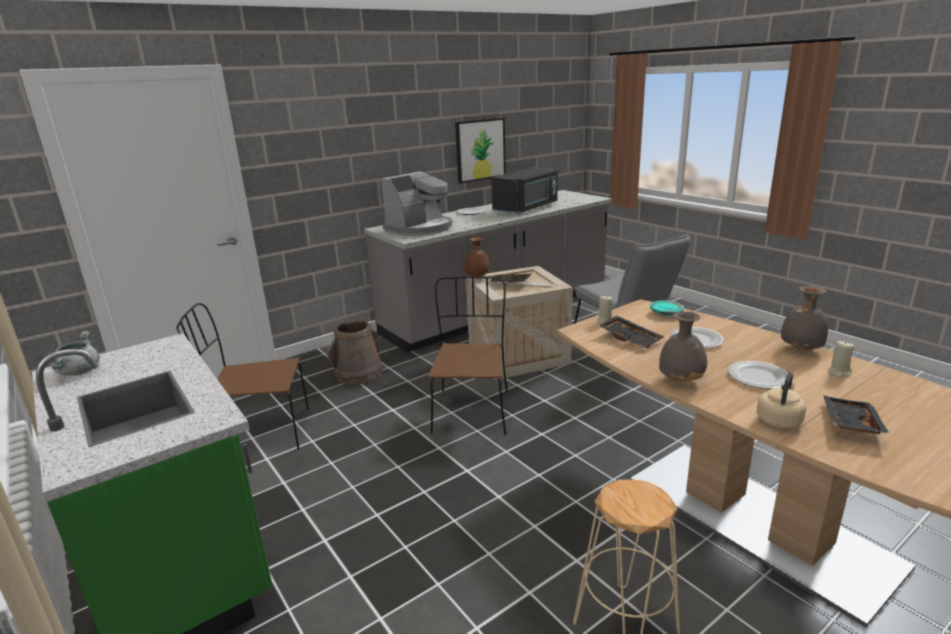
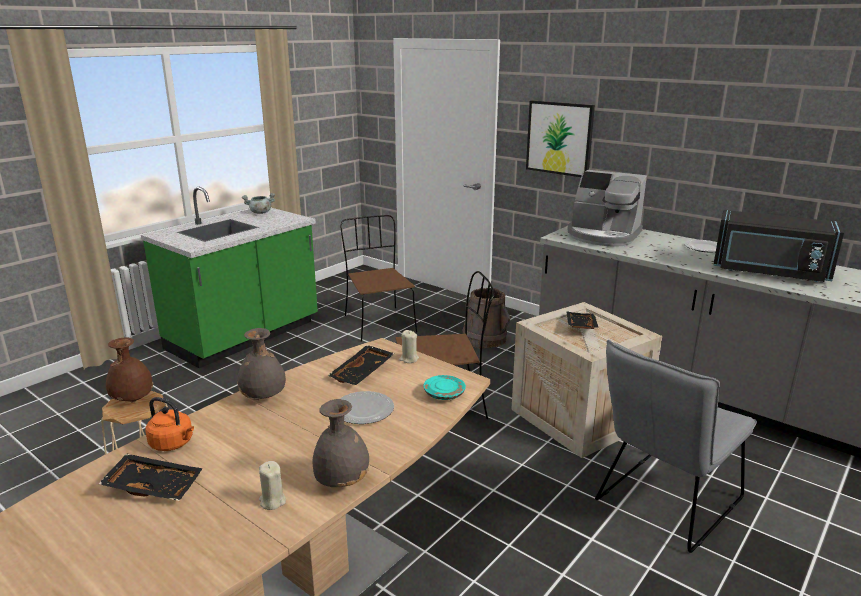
camera: 75 degrees right, 0 degrees up
picture [455,117,506,184] -> picture moved to [526,100,595,177]
brown vase [464,237,490,279] -> brown vase moved to [106,338,153,403]
plate [728,361,788,389] -> none
beige kettle [757,372,806,429] -> orange kettle [145,397,194,451]

